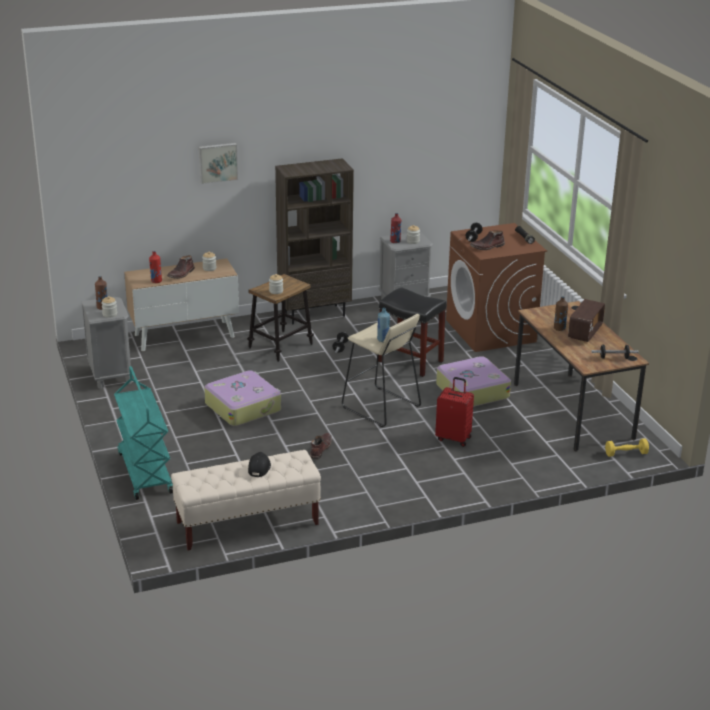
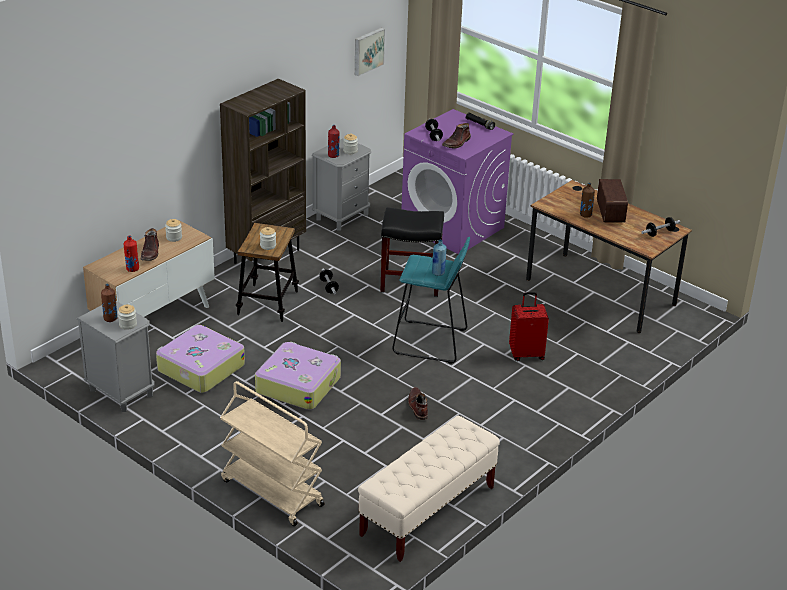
camera: 30 degrees left, 5 degrees up
turquoise cart [114,366,173,500] -> beige cart [220,381,325,526]
picture [199,143,238,184] -> picture moved to [355,28,385,76]
black cap [248,452,271,477] -> none
beige stool [342,314,421,427] -> turquoise stool [392,237,470,364]
suitcase [436,356,511,407] -> suitcase moved to [156,325,245,393]
brown washing machine [446,223,547,352] -> purple washing machine [402,109,513,254]
yellow dumbbell [605,438,649,457] -> none

